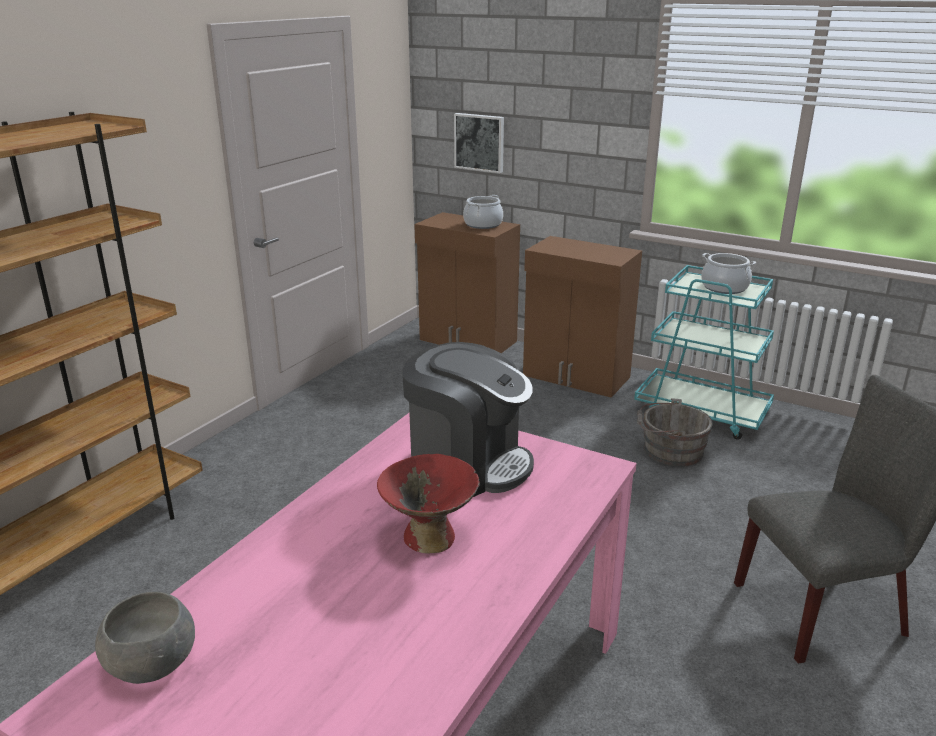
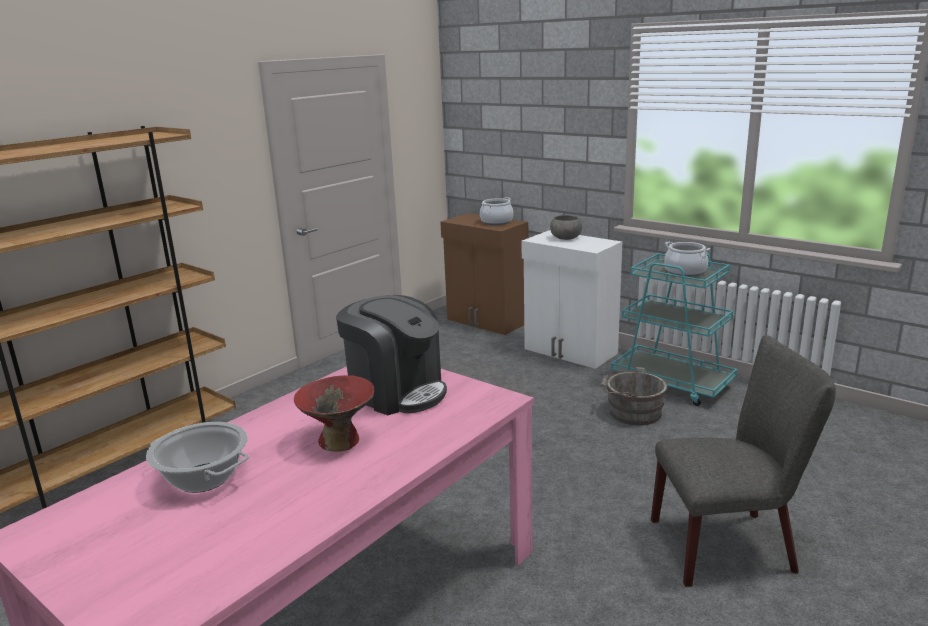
camera: 10 degrees right, 5 degrees down
grey bowl [95,591,195,684] -> grey bowl moved to [550,215,582,240]
picture [454,113,504,173] -> none
brown cabinet [523,236,642,398] -> white cabinet [522,230,622,369]
none -> cooking pot [146,422,249,493]

